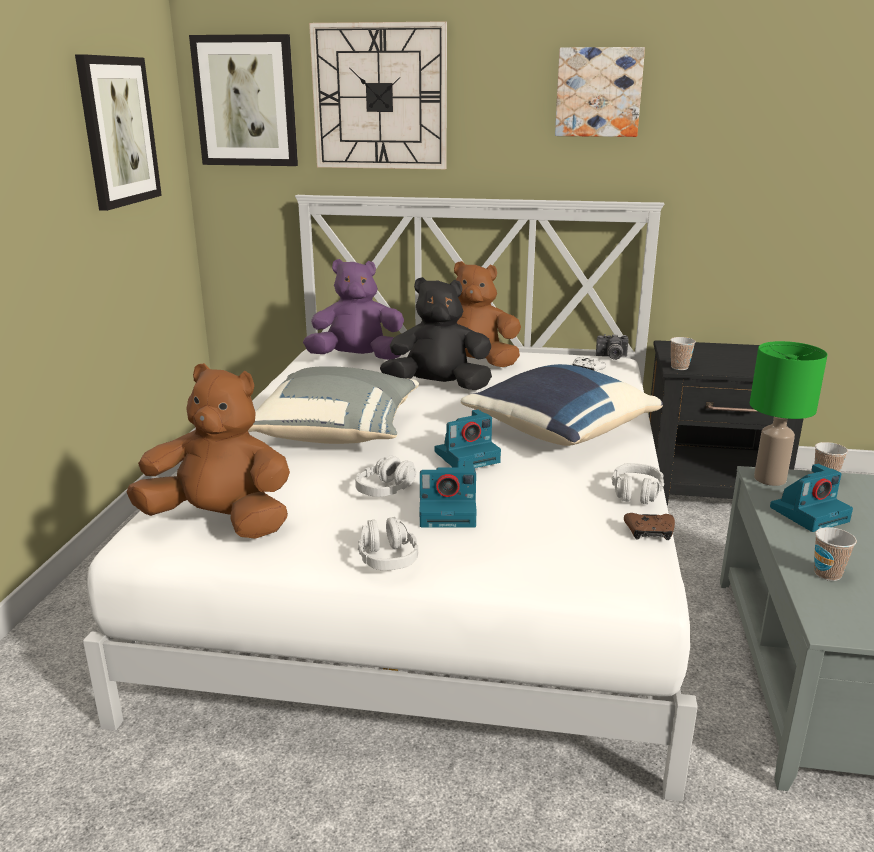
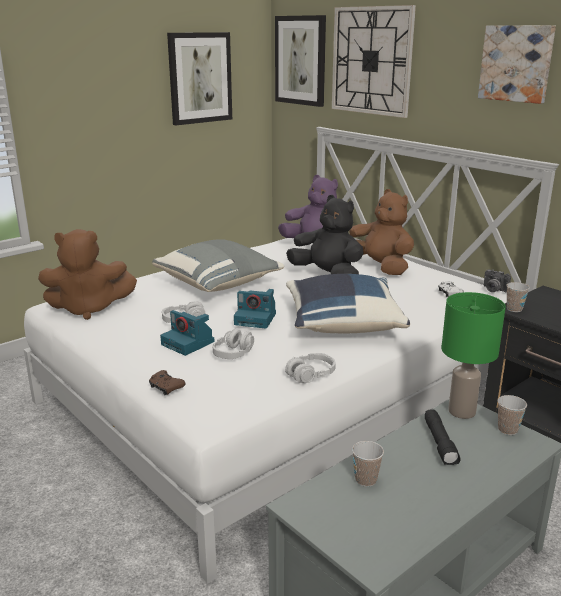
camera: 40 degrees right, 0 degrees up
brown plush toy [126,363,290,539] -> brown plush toy turned 120 degrees clockwise [38,229,137,320]
grey headphones [358,517,418,570] -> grey headphones moved to [213,329,254,359]
brown game controller [624,513,675,540] -> brown game controller moved to [149,370,185,395]
camera [770,464,853,532] -> black flashlight [425,409,461,465]

